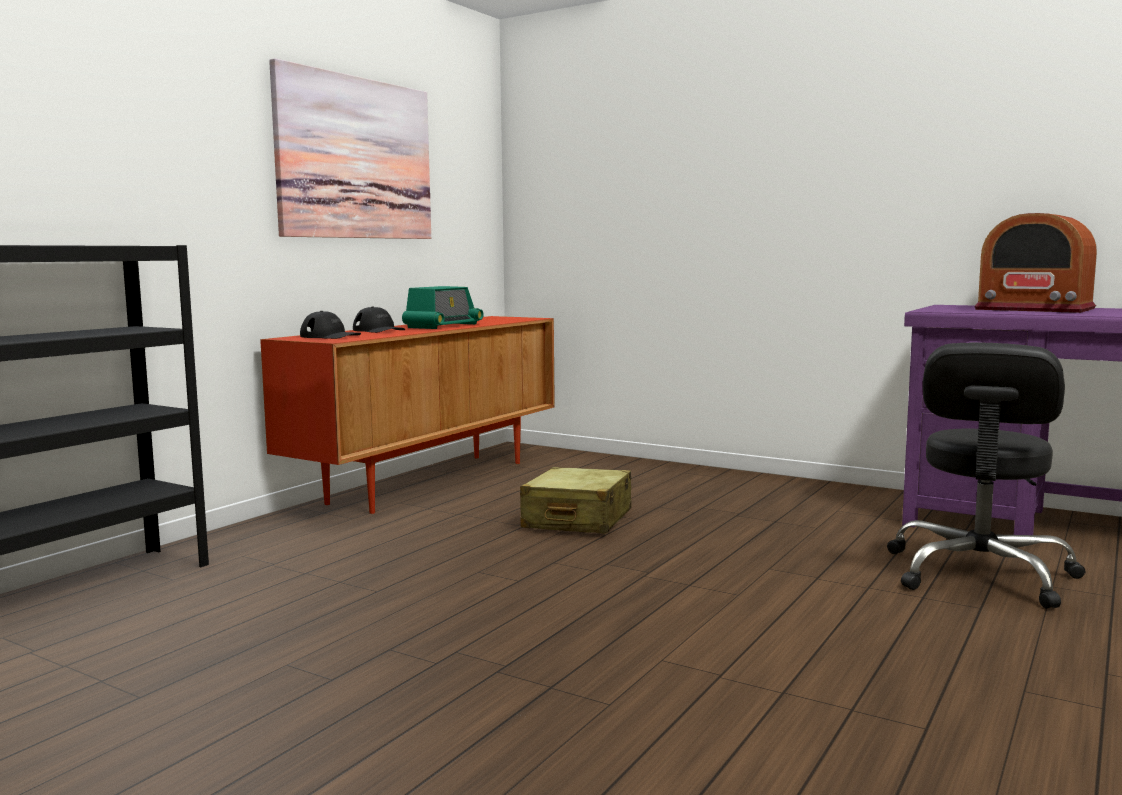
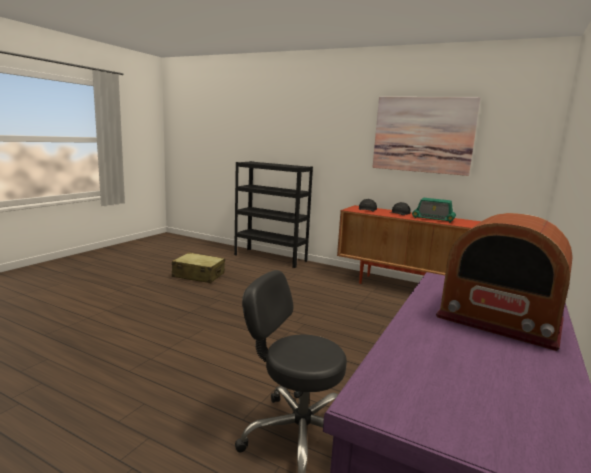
camera: 85 degrees right, 5 degrees up
beige suitcase [520,467,631,533] -> beige suitcase moved to [172,252,225,283]
radio [974,213,1097,313] -> radio turned 90 degrees counterclockwise [436,213,573,351]

